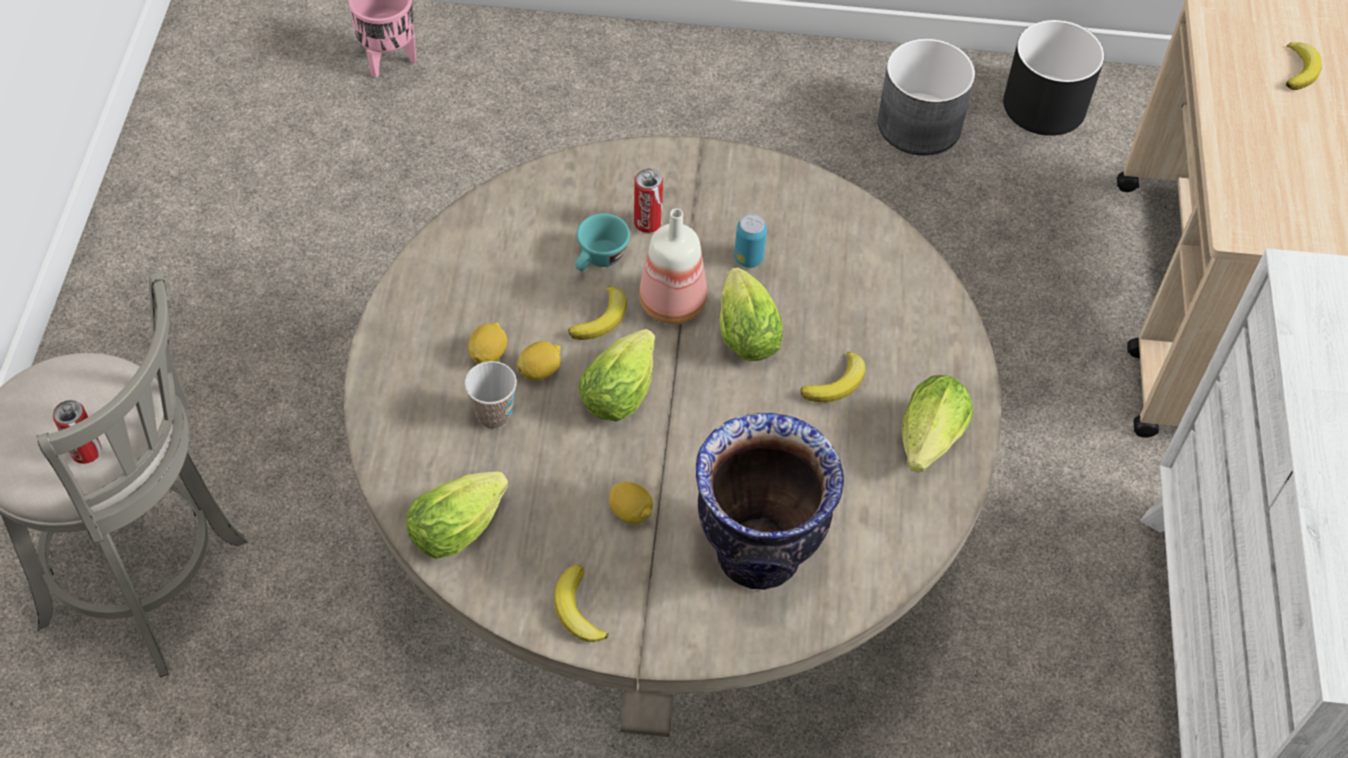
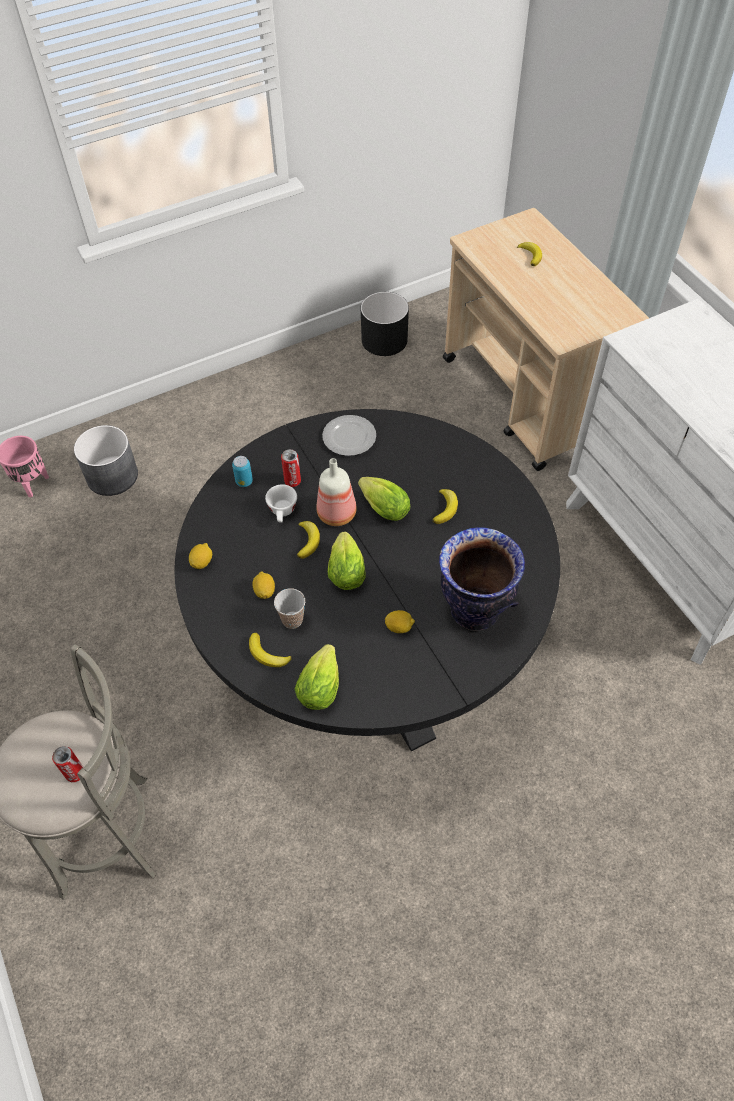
camera: 30 degrees left, 0 degrees up
beige dining table [344,136,1001,737] -> black dining table [174,409,560,752]
lemon [517,341,561,381] -> lemon moved to [189,543,212,569]
banana [554,565,609,642] -> banana moved to [249,633,292,667]
turquoise cup [575,213,630,271] -> white cup [265,484,297,523]
can [734,214,767,268] -> can moved to [232,456,253,487]
grey planter [878,39,975,155] -> grey planter moved to [74,425,138,496]
lettuce [902,375,973,473] -> none
none -> plate [322,415,376,456]

